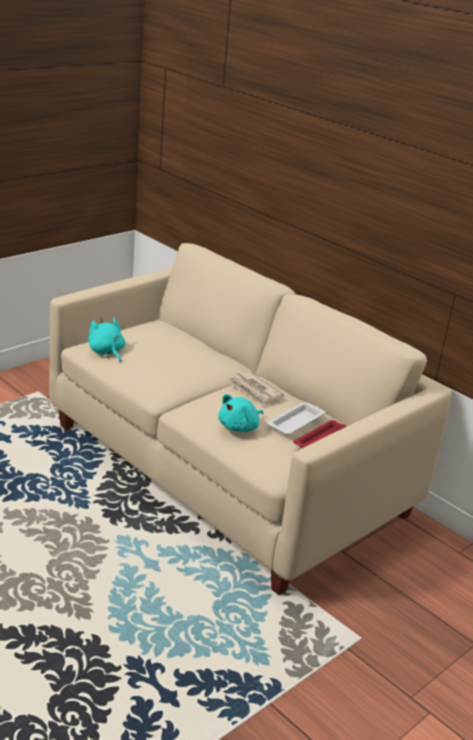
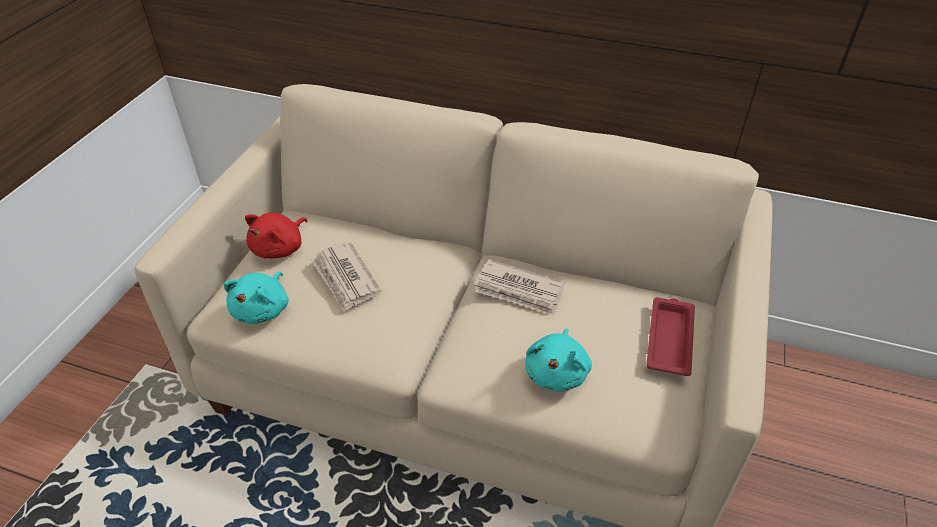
camera: 25 degrees left, 15 degrees up
turquoise plush toy [88,317,125,362] -> turquoise plush toy turned 105 degrees counterclockwise [224,272,289,324]
white tray [267,402,325,435] -> none
none -> red plush toy [245,213,307,259]
none -> newspaper [311,241,381,312]

